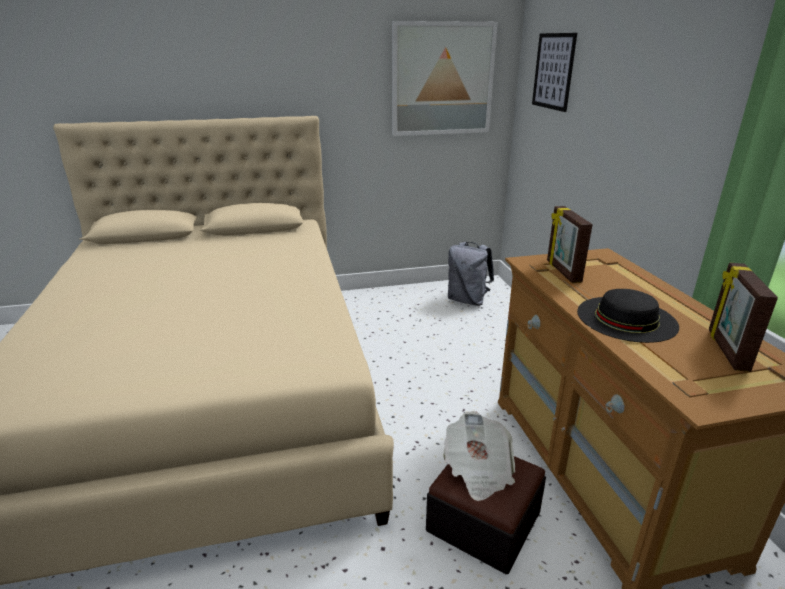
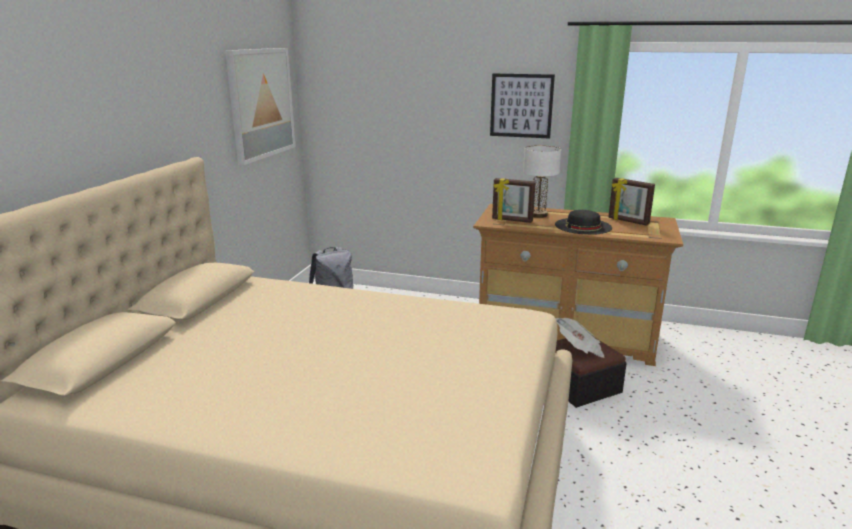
camera: 60 degrees left, 5 degrees down
picture [532,33,577,112] -> picture moved to [490,73,555,139]
none -> table lamp [523,145,561,218]

